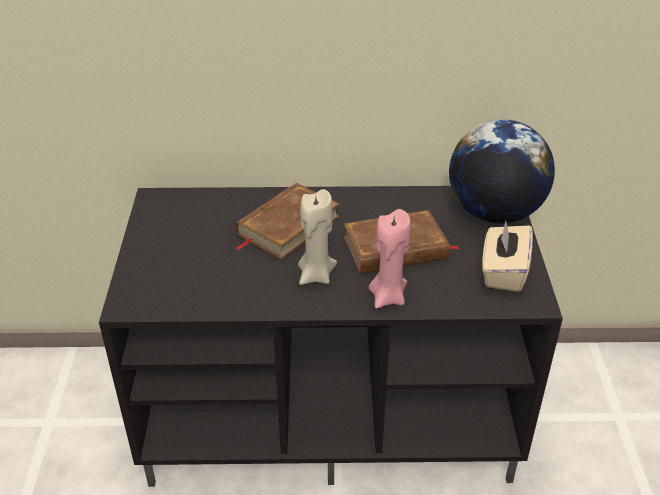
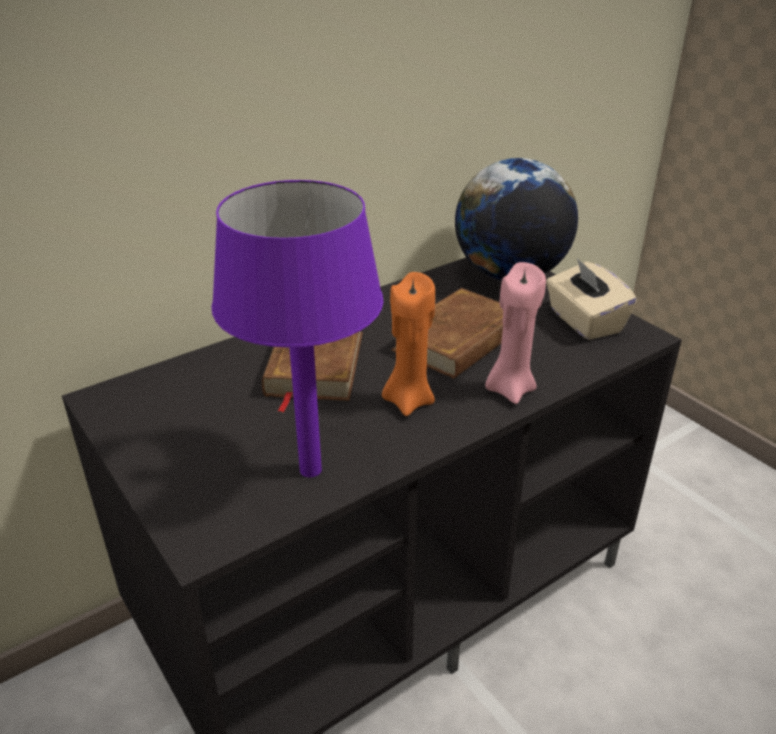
camera: 35 degrees left, 5 degrees down
beige candle [298,189,337,285] -> orange candle [382,272,435,416]
none -> purple table lamp [212,180,383,477]

